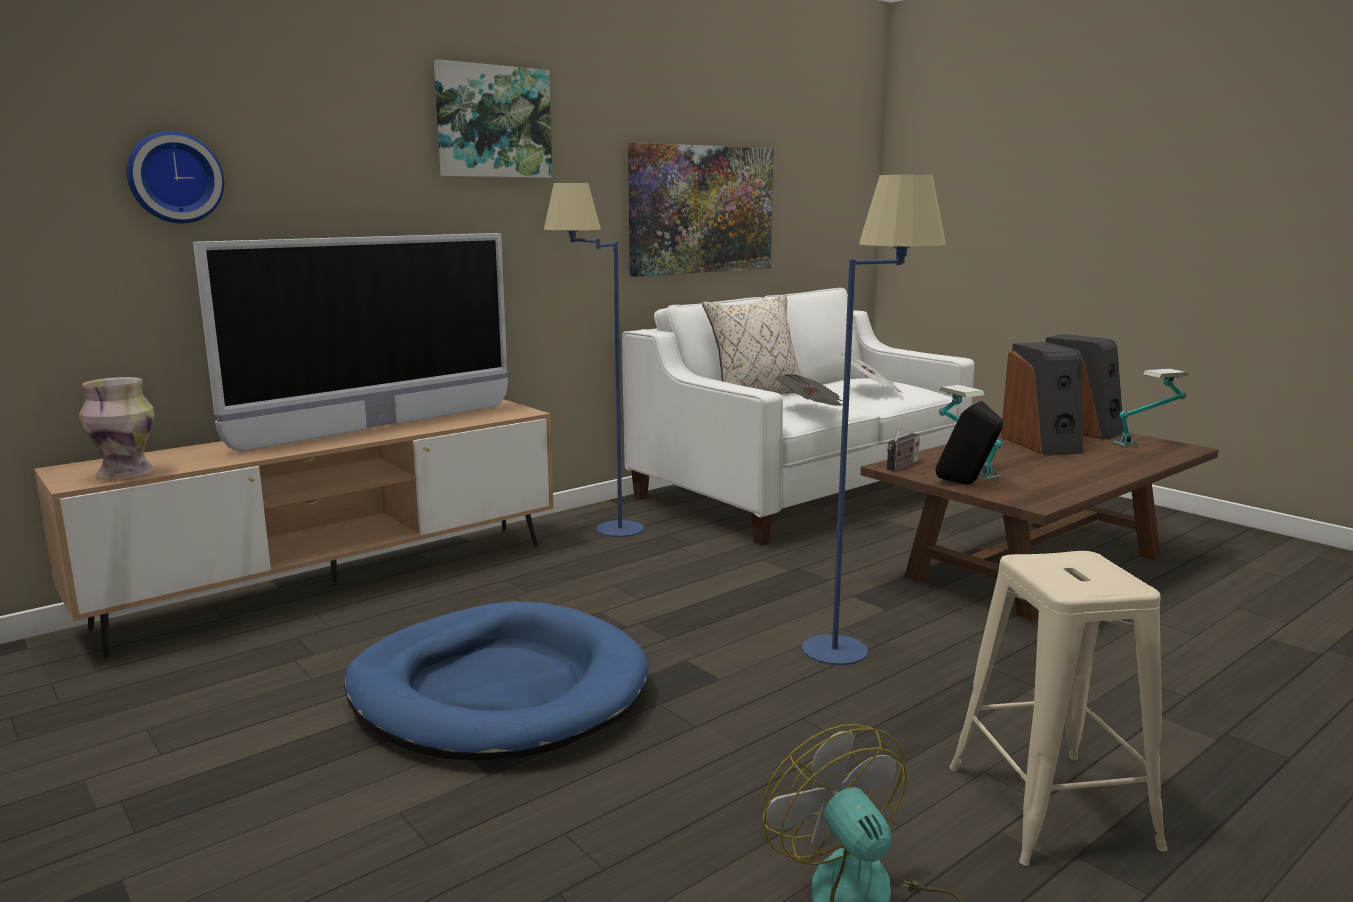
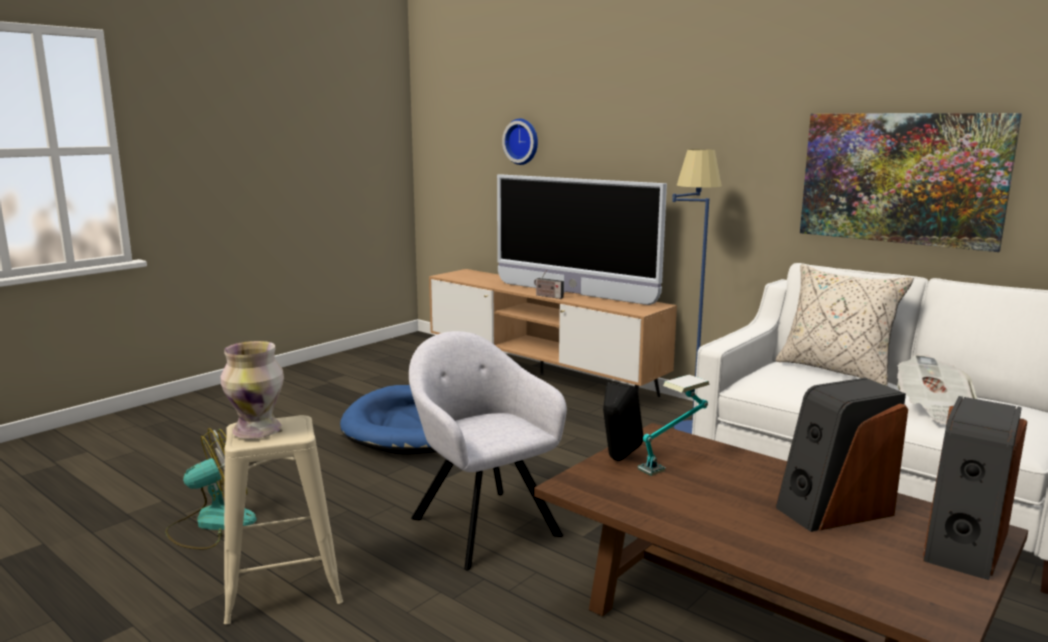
camera: 80 degrees right, 0 degrees up
vase [79,377,155,479] -> vase moved to [221,341,284,439]
picture [434,59,552,178] -> none
newspaper [774,374,843,406] -> none
blue floor lamp [802,175,946,665] -> grey armchair [409,331,567,570]
radio [887,424,920,471] -> radio moved to [534,270,564,299]
table lamp [1113,369,1188,448] -> none

